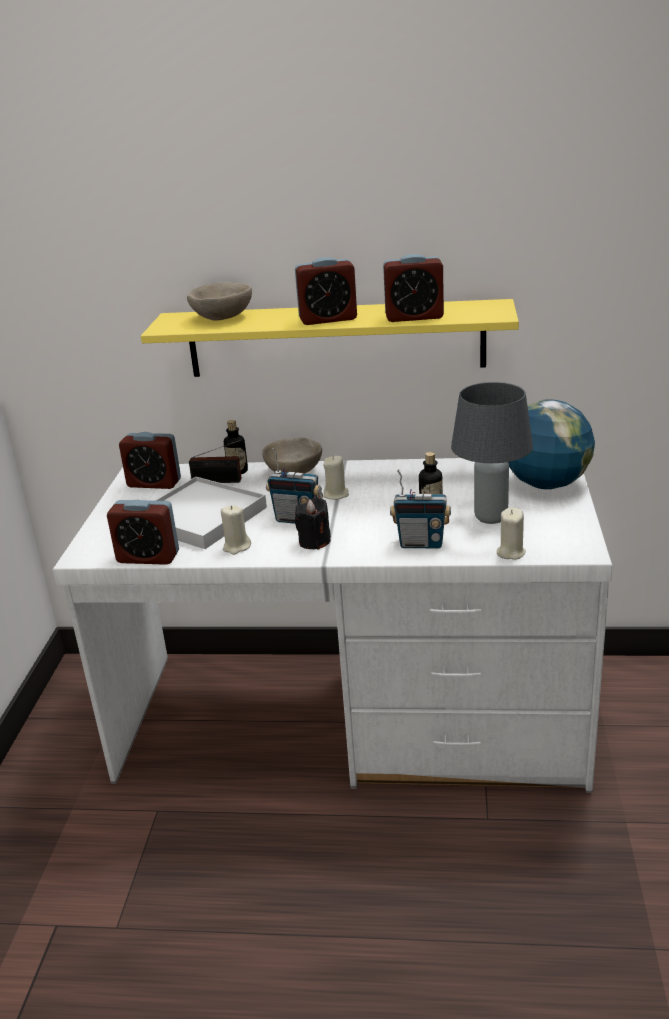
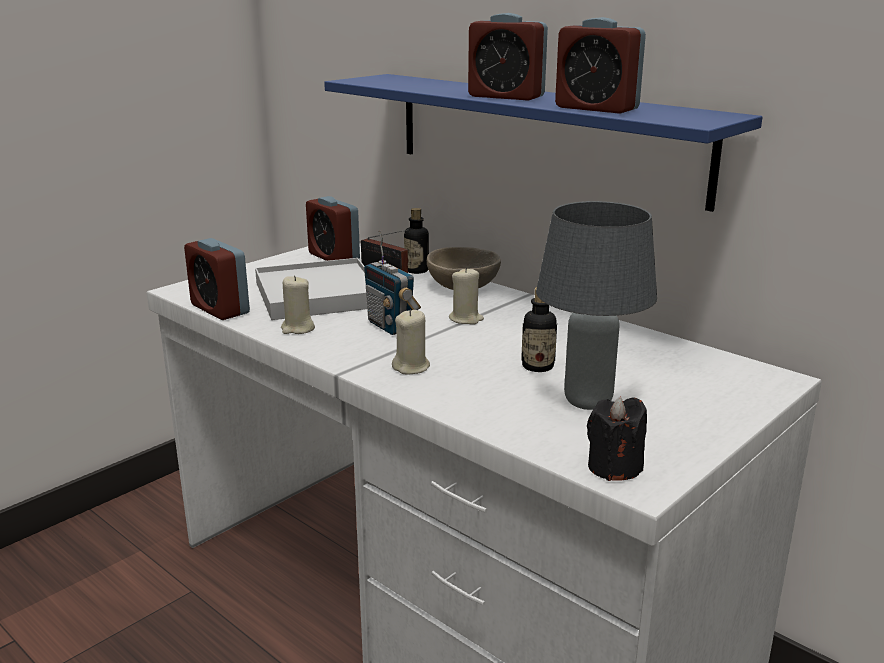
camera: 35 degrees right, 5 degrees down
yellow shelf [141,299,519,377] -> blue shelf [324,74,763,212]
beige bowl [187,282,252,320] -> none
black candle [295,497,331,549] -> black candle moved to [587,397,647,481]
radio [390,469,451,548] -> none
beige candle [497,508,526,560] -> beige candle moved to [392,310,430,374]
globe [508,399,595,489] -> none

